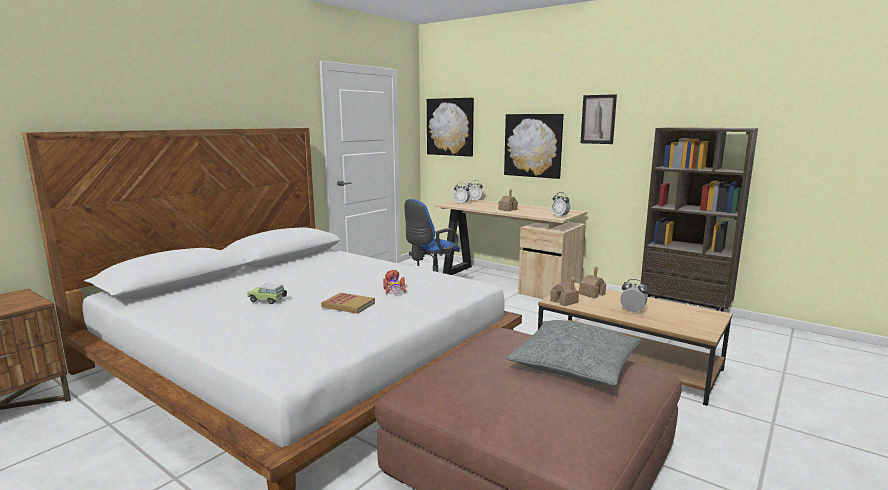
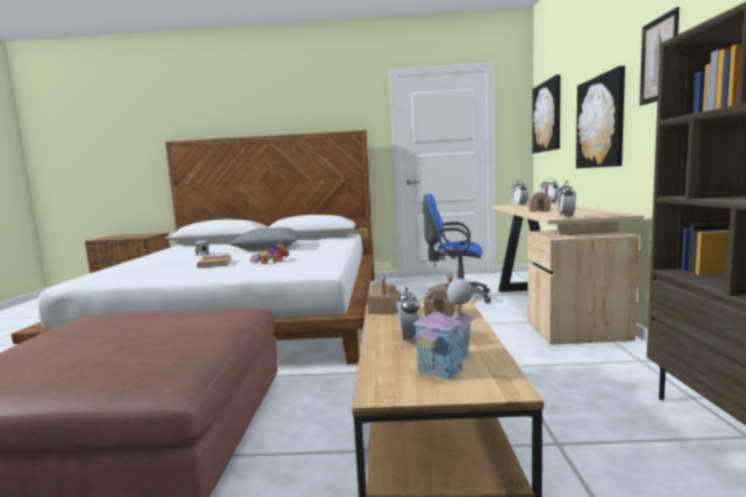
camera: 55 degrees right, 5 degrees down
grey pillow [506,320,641,386] -> grey pillow moved to [229,227,302,250]
none -> toy house [412,279,475,382]

